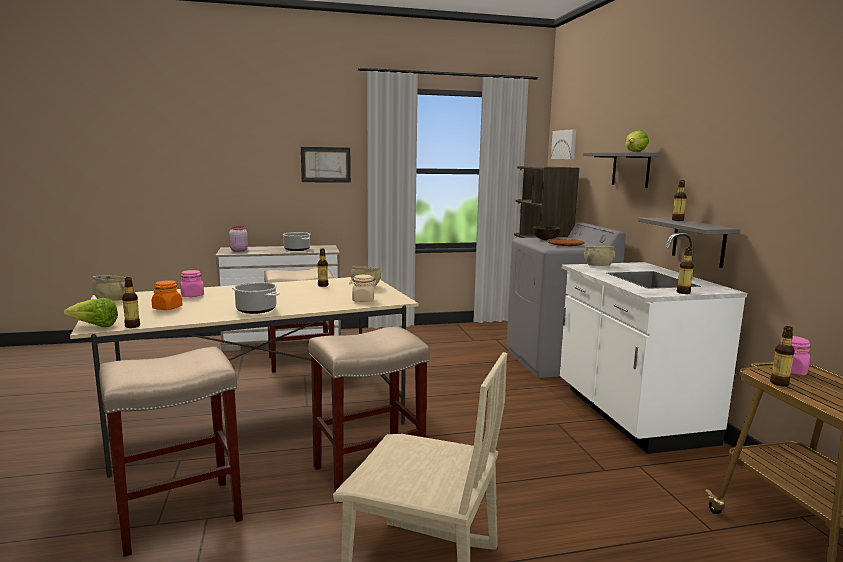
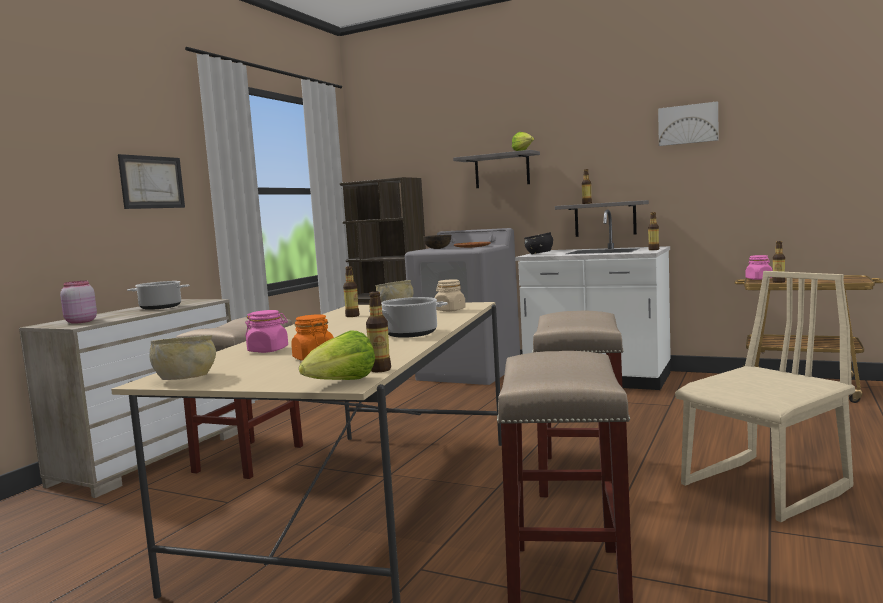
camera: 50 degrees left, 5 degrees down
picture [551,129,576,159] -> picture moved to [658,101,719,146]
beige bowl [584,246,615,266] -> black bowl [524,232,553,254]

